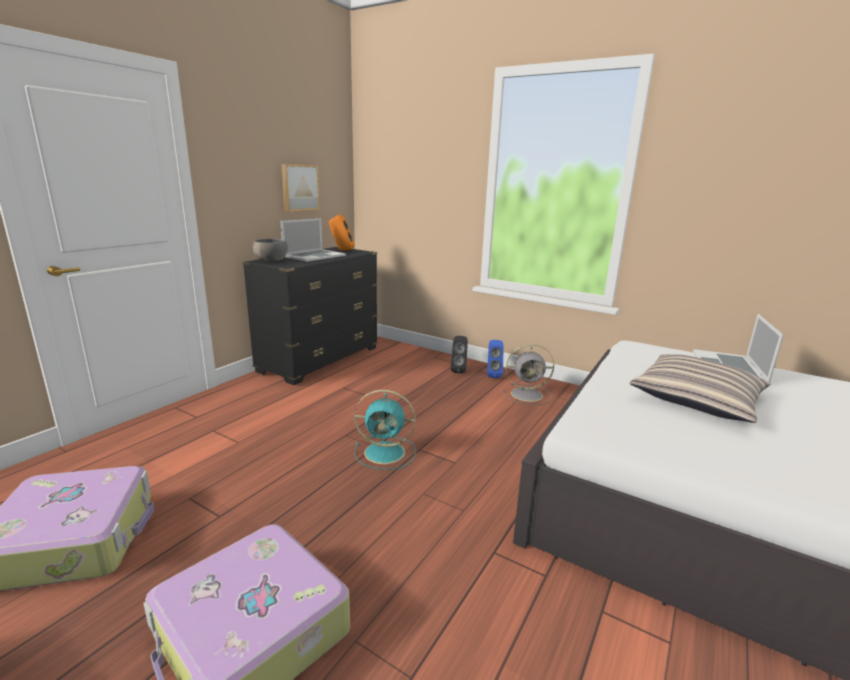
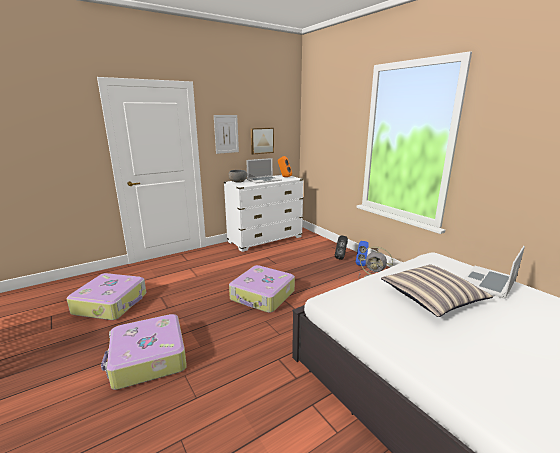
camera: 25 degrees right, 0 degrees up
black dresser [243,247,378,385] -> white dresser [224,175,304,252]
turquoise fan [354,390,416,470] -> suitcase [229,265,295,313]
none -> picture [214,115,239,154]

